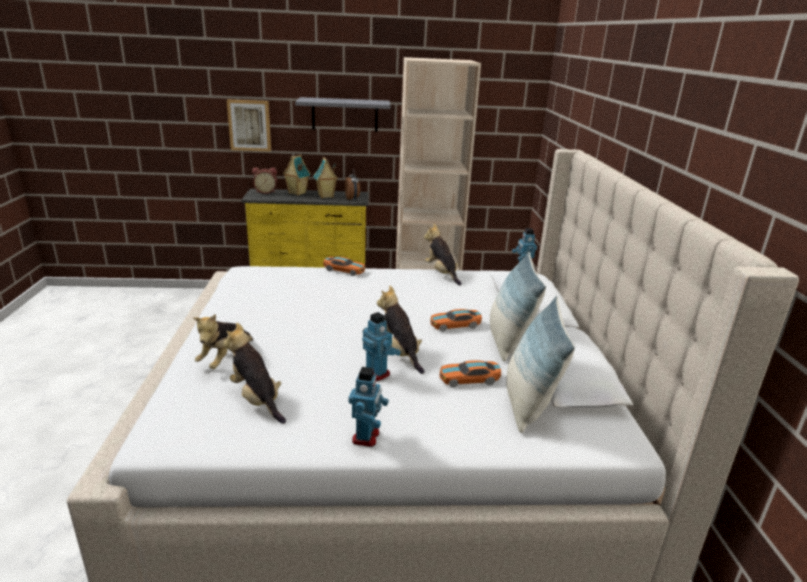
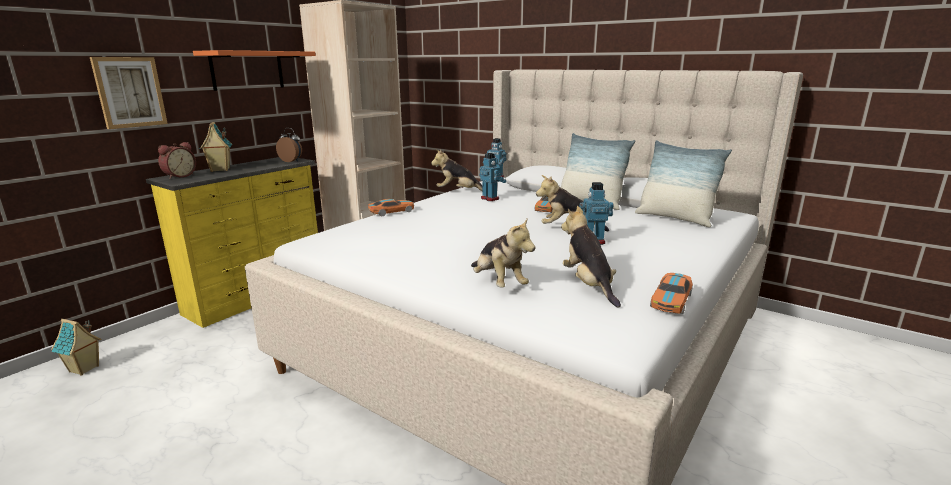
camera: 50 degrees left, 5 degrees down
plush toy [223,323,286,424] -> plush toy turned 75 degrees clockwise [561,206,621,308]
grey shelf [295,97,391,132] -> orange shelf [193,50,316,91]
toy house [313,157,339,198] -> toy house moved to [51,319,102,376]
toy robot [349,367,389,447] -> toy robot moved to [479,153,506,201]
toy car [440,360,501,387] -> toy car moved to [650,273,693,314]

